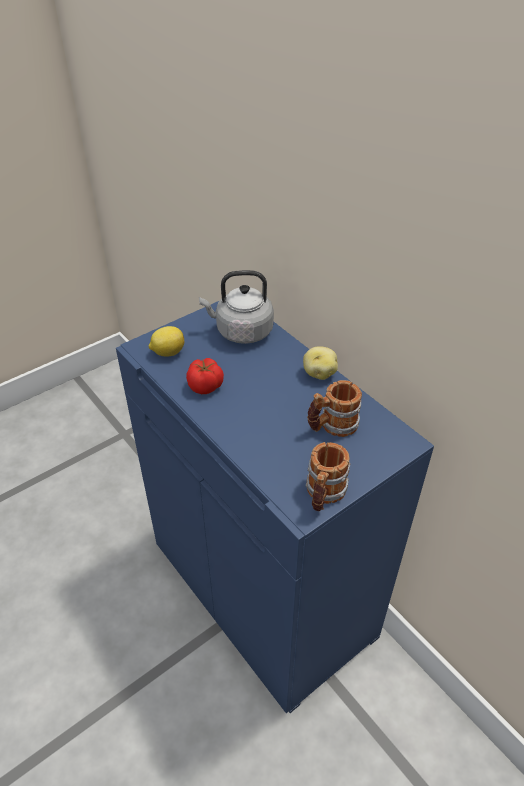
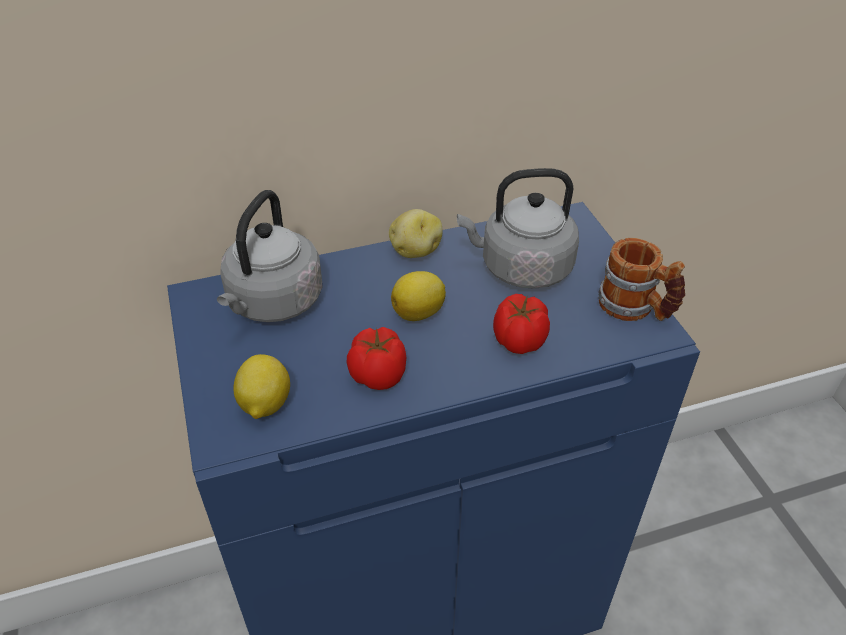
camera: 70 degrees left, 0 degrees up
mug [307,380,362,437] -> grey kettle [457,168,579,289]
none -> lemon [391,271,446,321]
none -> tomato [493,294,550,354]

